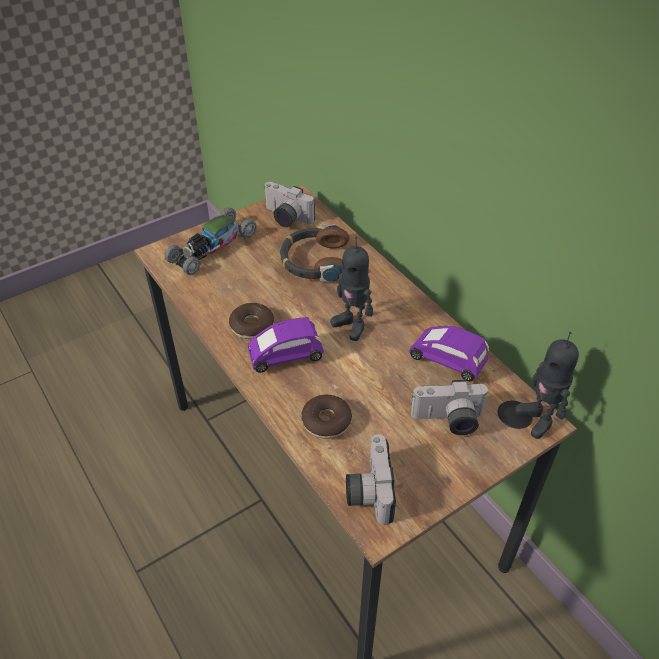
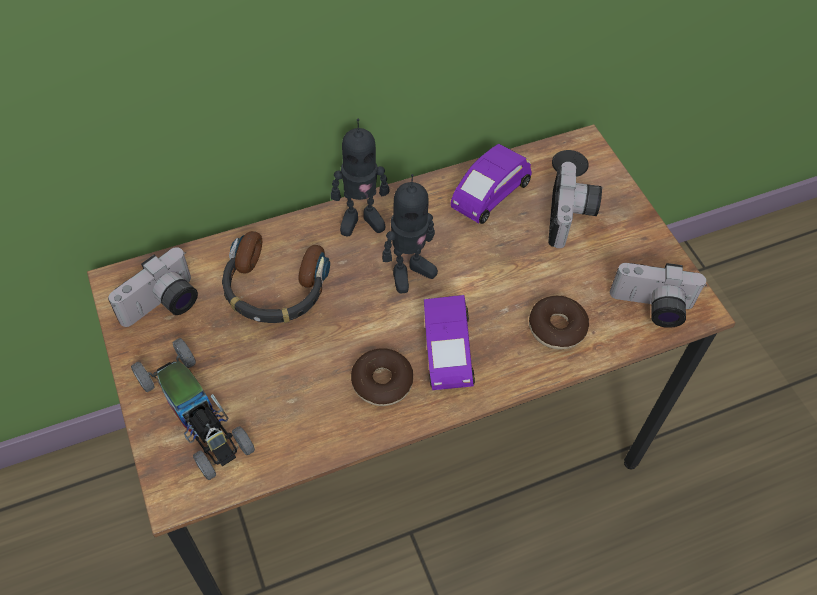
camera: 80 degrees left, 10 degrees up
toy robot [515,332,579,439] -> toy robot moved to [331,119,389,236]

